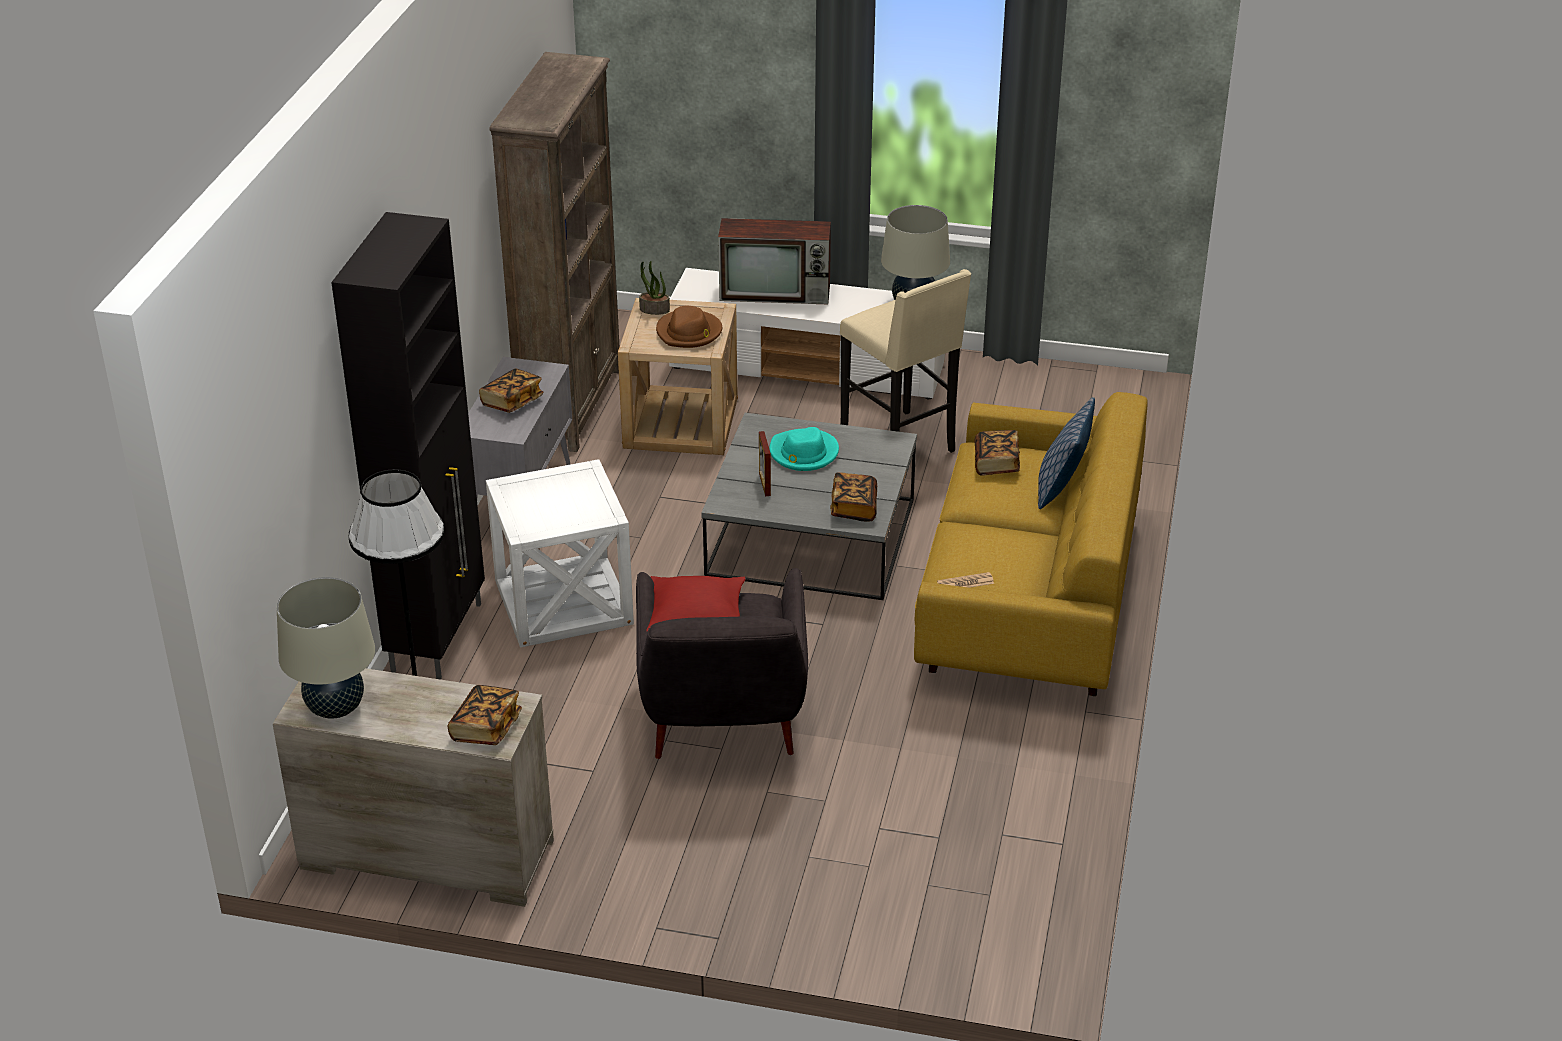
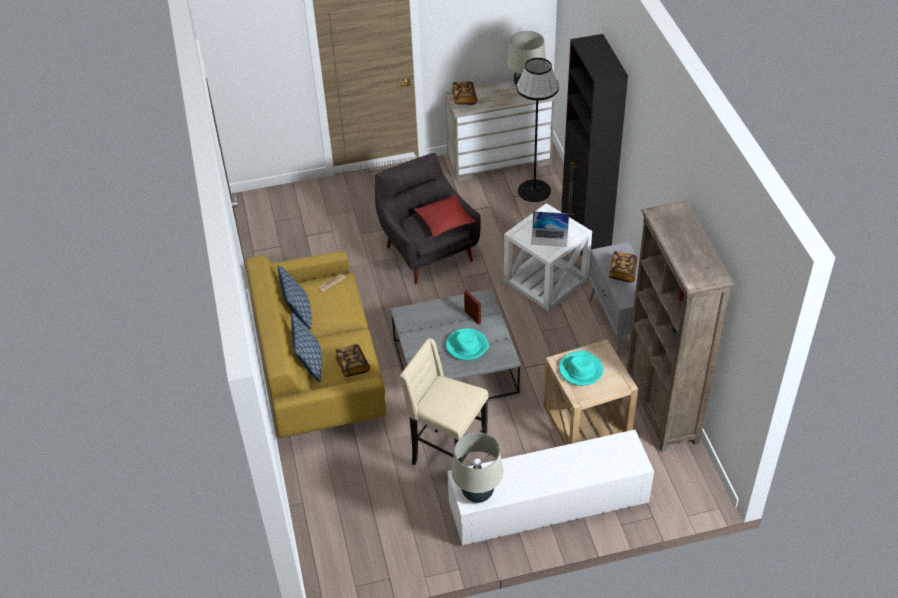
camera: 155 degrees right, 10 degrees up
potted plant [639,261,670,315] -> none
brown hat [656,306,722,348] -> turquoise hat [559,350,603,386]
television [718,218,831,304] -> none
book [830,472,877,522] -> none
none -> pillow [278,265,312,329]
none -> laptop [531,211,569,247]

